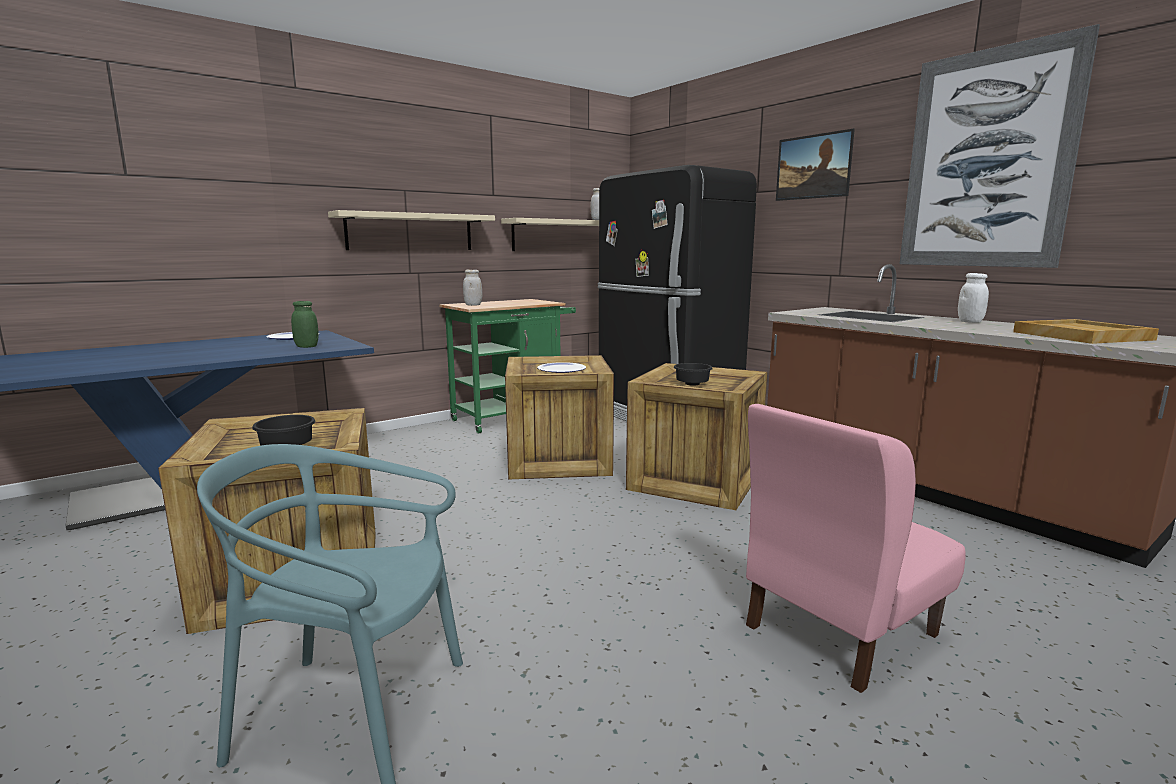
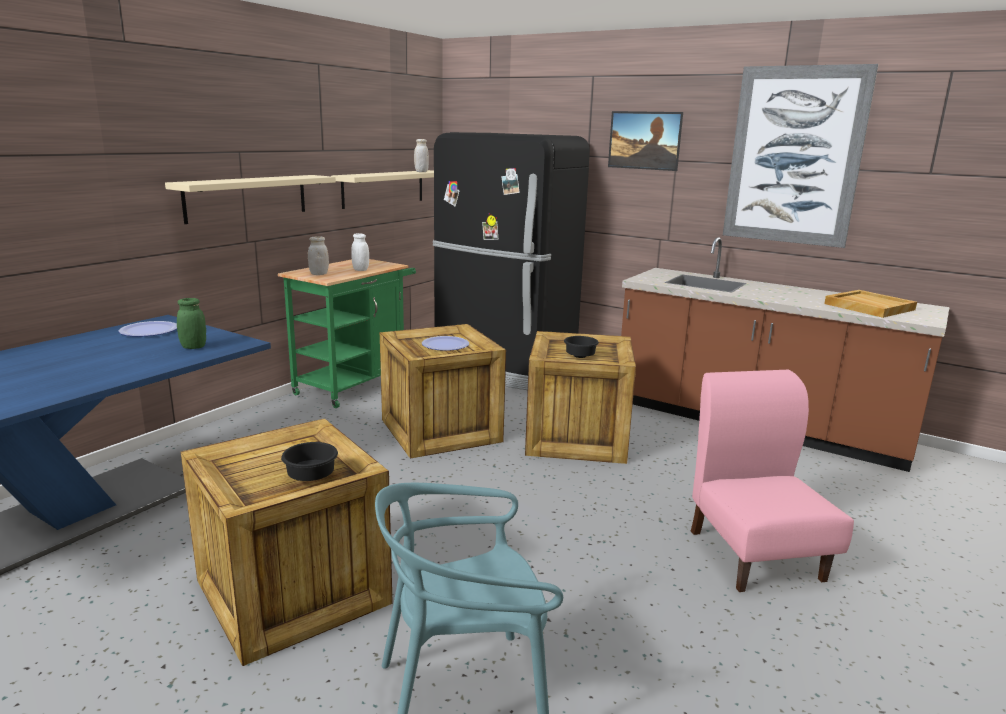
camera: 20 degrees left, 5 degrees up
pink chair [746,404,966,693] -> pink chair turned 135 degrees clockwise [691,370,854,592]
white jar [958,273,989,323] -> white jar moved to [351,233,369,271]

